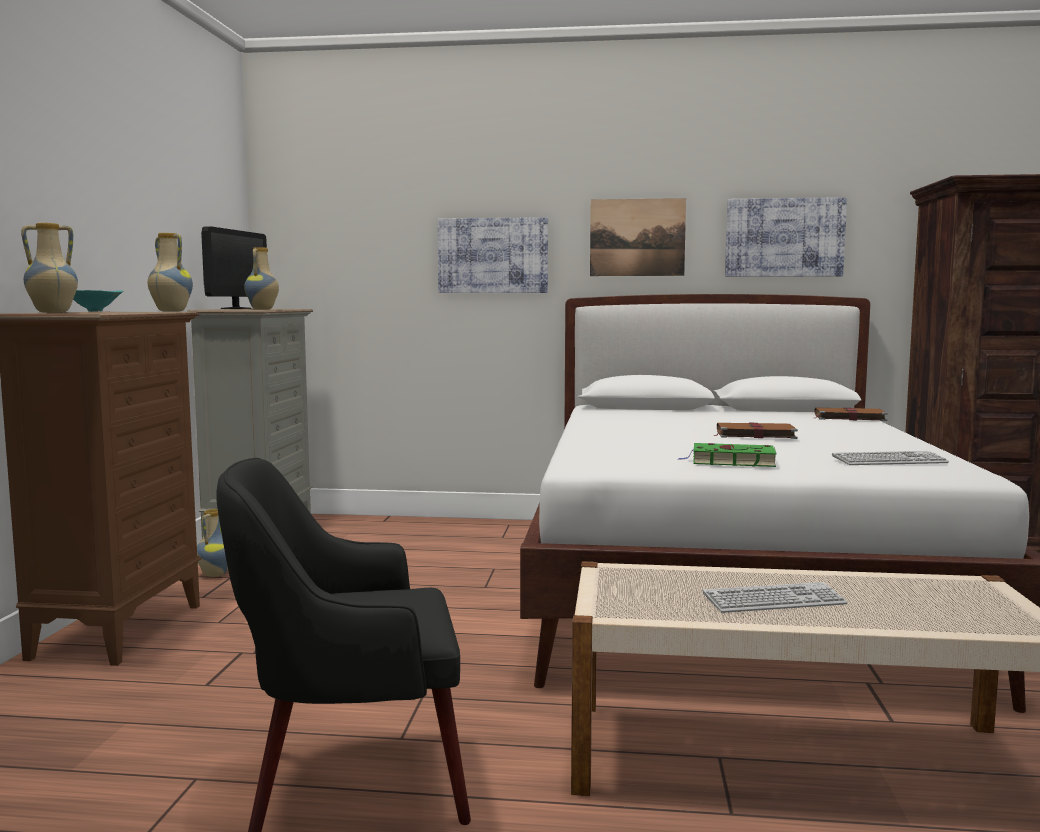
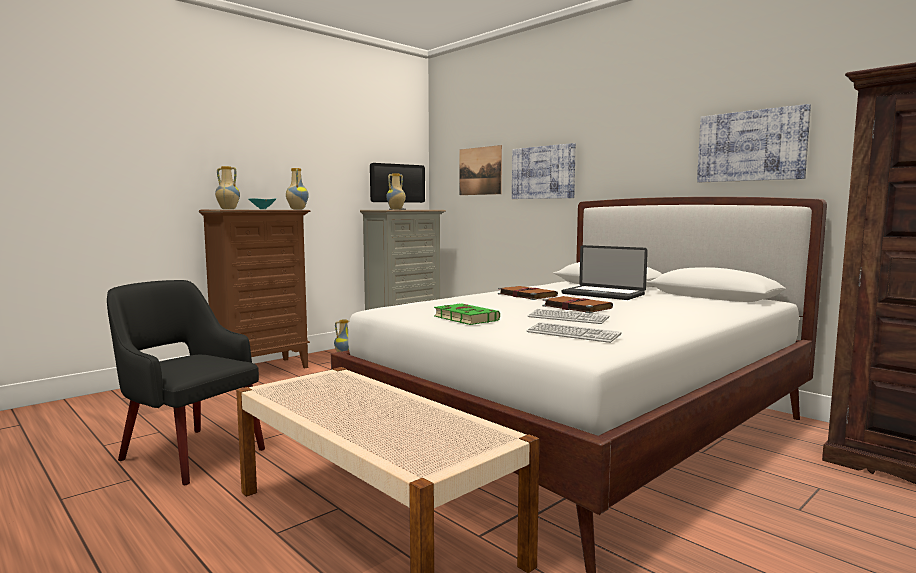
camera: 40 degrees right, 0 degrees up
picture [590,198,686,276] -> picture moved to [460,145,502,195]
keyboard [703,582,848,613] -> keyboard moved to [528,309,609,324]
brown book [815,408,888,421] -> brown book moved to [498,286,558,300]
none -> laptop [561,245,648,300]

